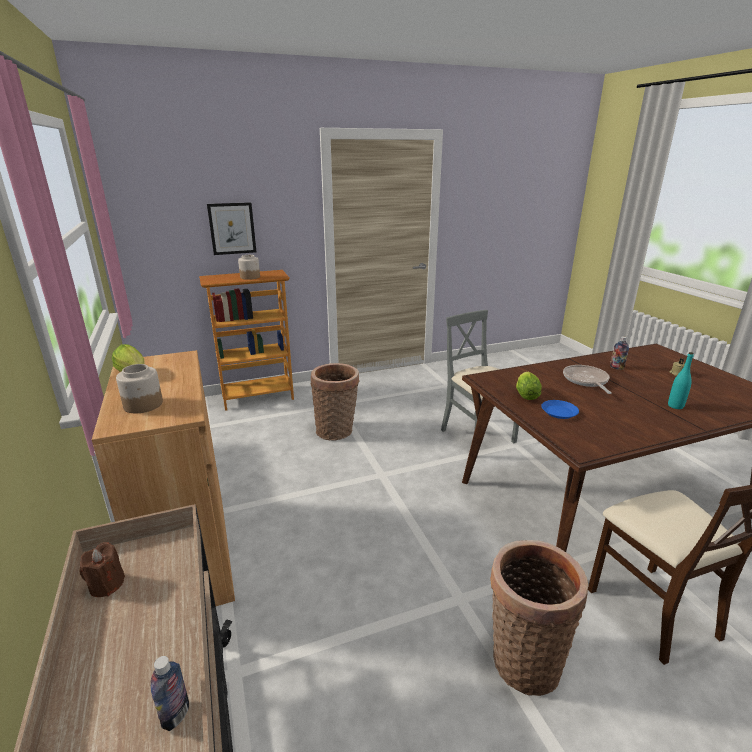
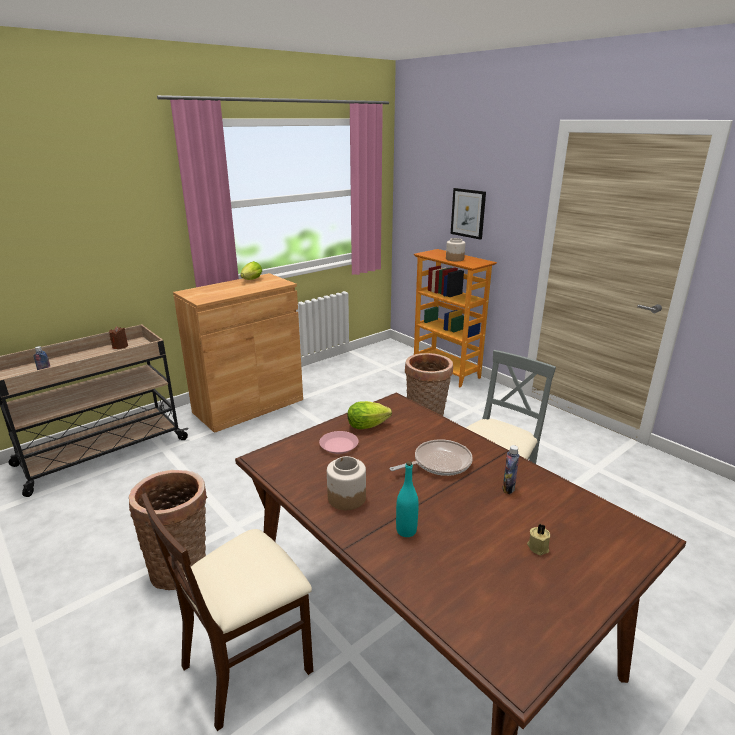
camera: 70 degrees right, 0 degrees up
jar [116,364,163,413] -> jar moved to [327,456,366,510]
blue plate [541,400,579,419] -> pink plate [319,431,359,454]

